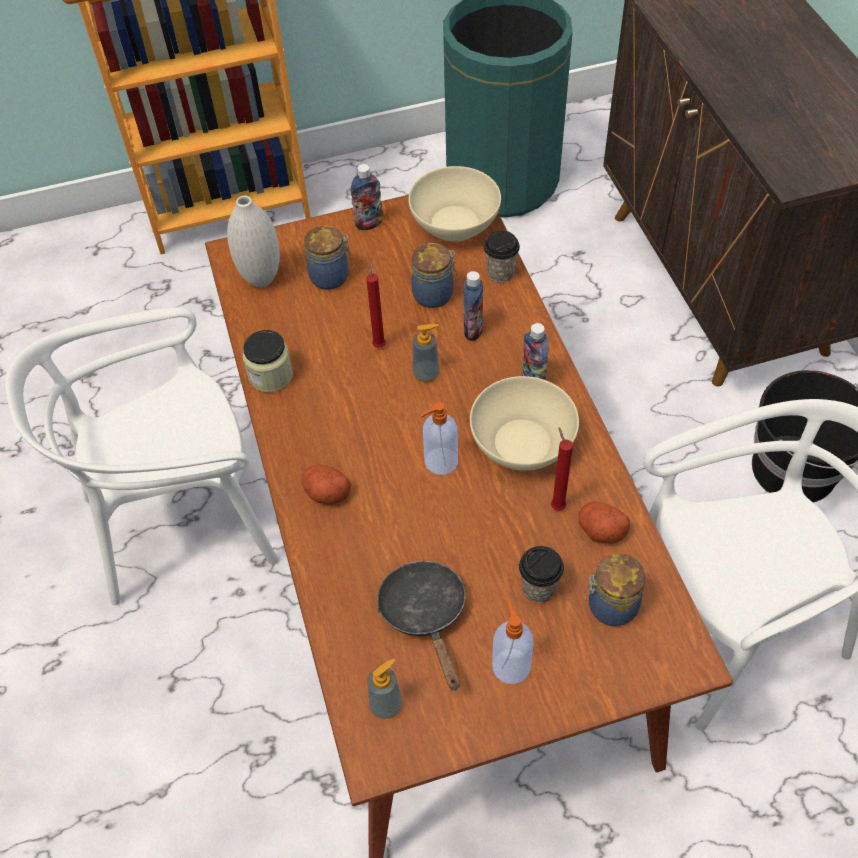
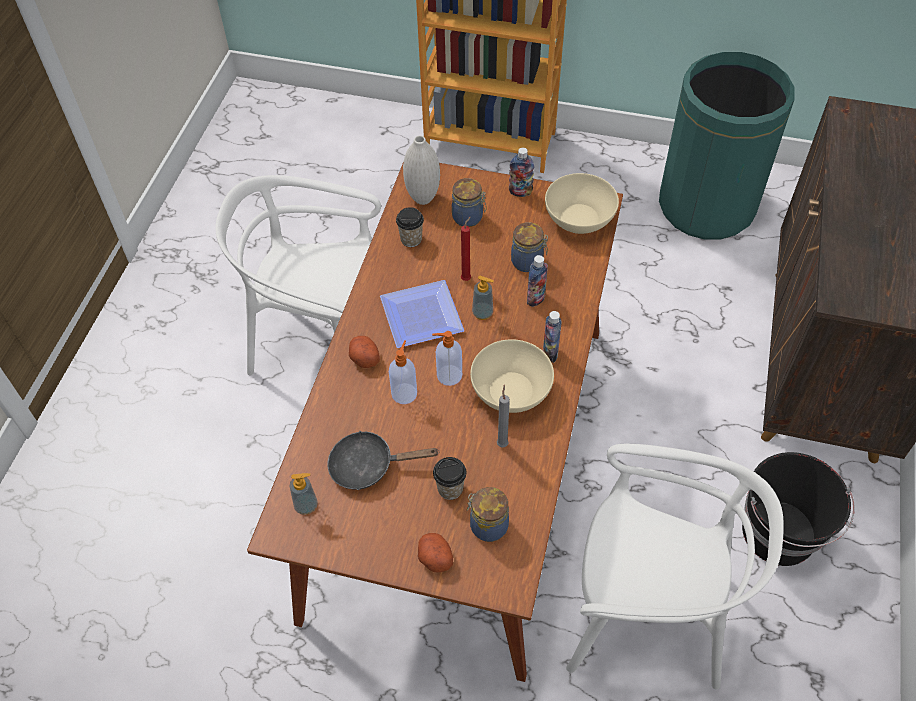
camera: 30 degrees right, 0 degrees up
jar [243,330,293,393] -> none
black frying pan [377,561,466,691] -> black frying pan turned 105 degrees counterclockwise [327,431,440,490]
cup [484,231,520,283] -> cup moved to [396,207,424,247]
soap dispenser [492,599,534,684] -> soap dispenser moved to [389,341,417,404]
red candle [551,428,573,511] -> grey candle [497,385,510,447]
potato [578,501,630,544] -> potato moved to [418,533,453,573]
none -> plate [380,280,464,348]

